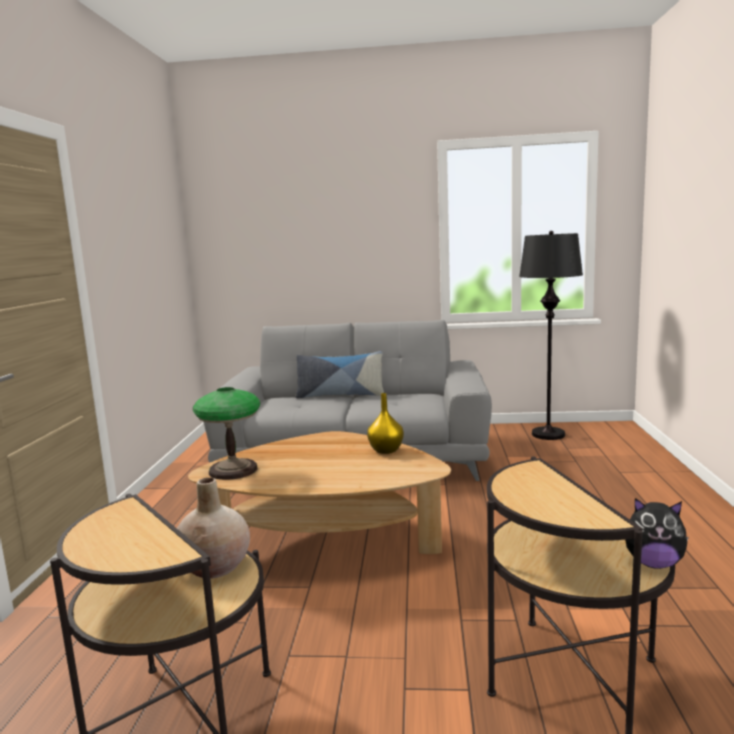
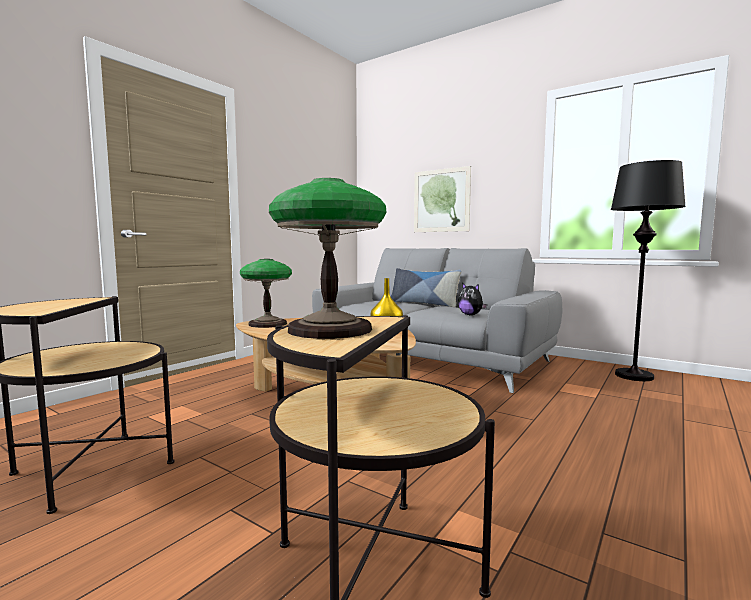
camera: 30 degrees right, 5 degrees down
beige vase [177,478,250,579] -> none
plush toy [625,498,689,569] -> plush toy moved to [458,284,487,315]
none -> table lamp [269,178,387,339]
none -> picture [414,166,471,232]

